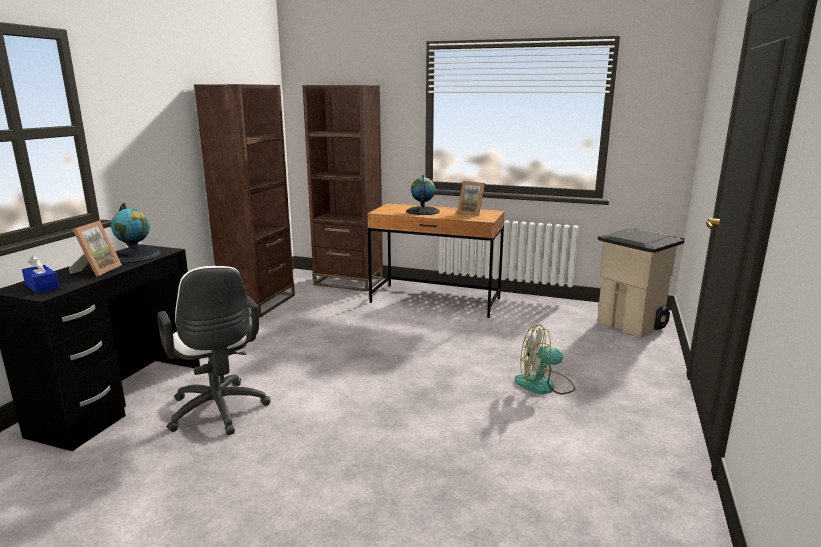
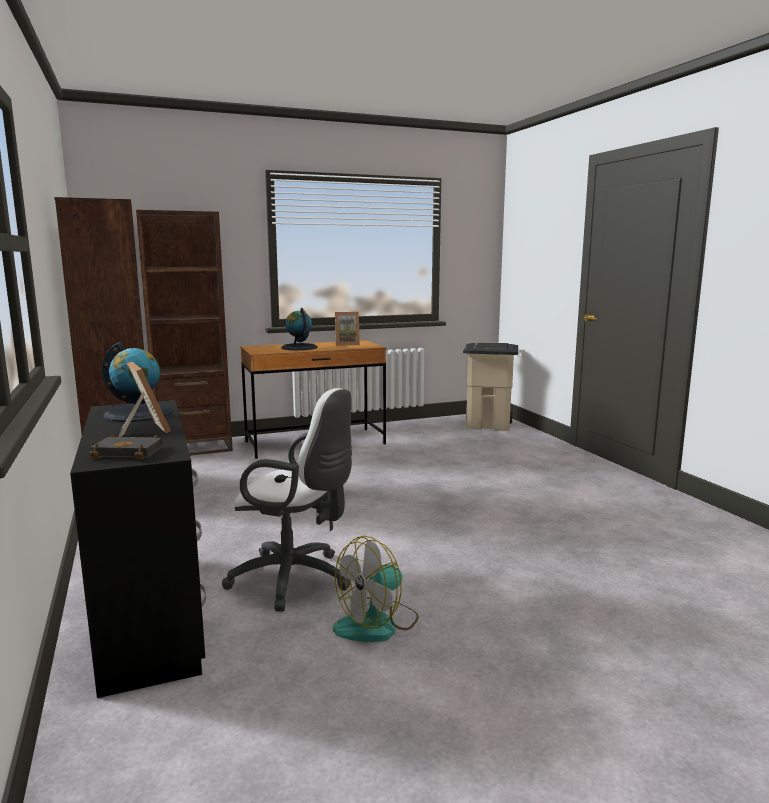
camera: 40 degrees left, 5 degrees down
blue tissue box [22,255,59,293] -> black book [89,434,163,459]
fan [515,324,575,394] -> fan moved to [333,536,419,642]

